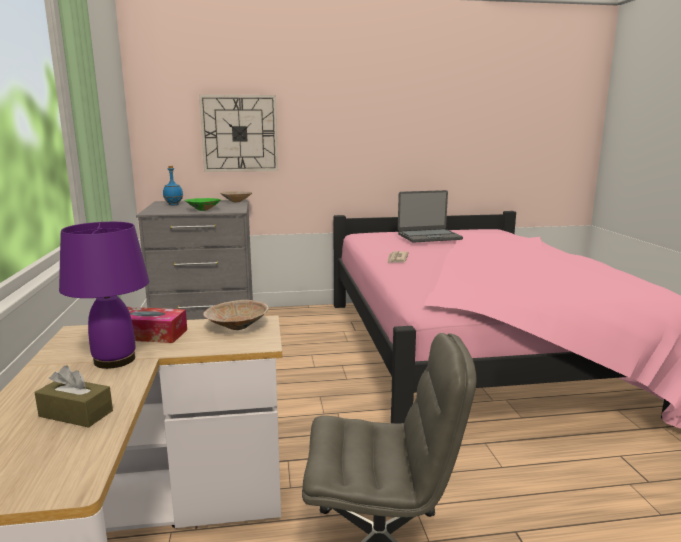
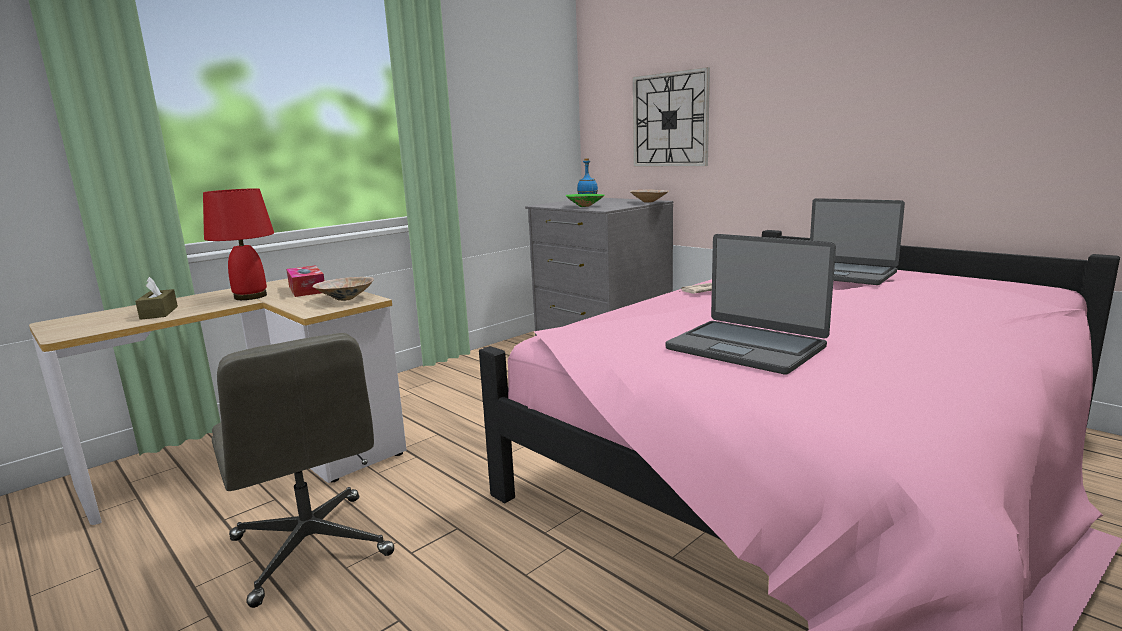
camera: 55 degrees right, 0 degrees up
purple table lamp [59,222,149,369] -> red table lamp [203,188,274,300]
none -> laptop [665,234,836,375]

